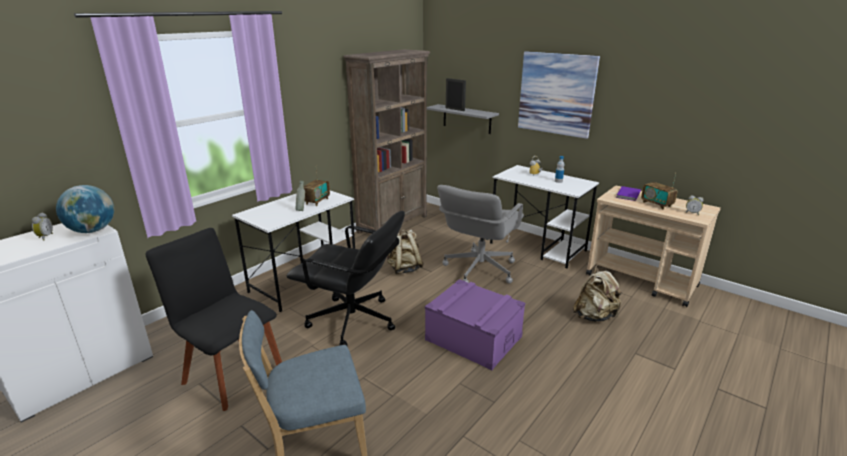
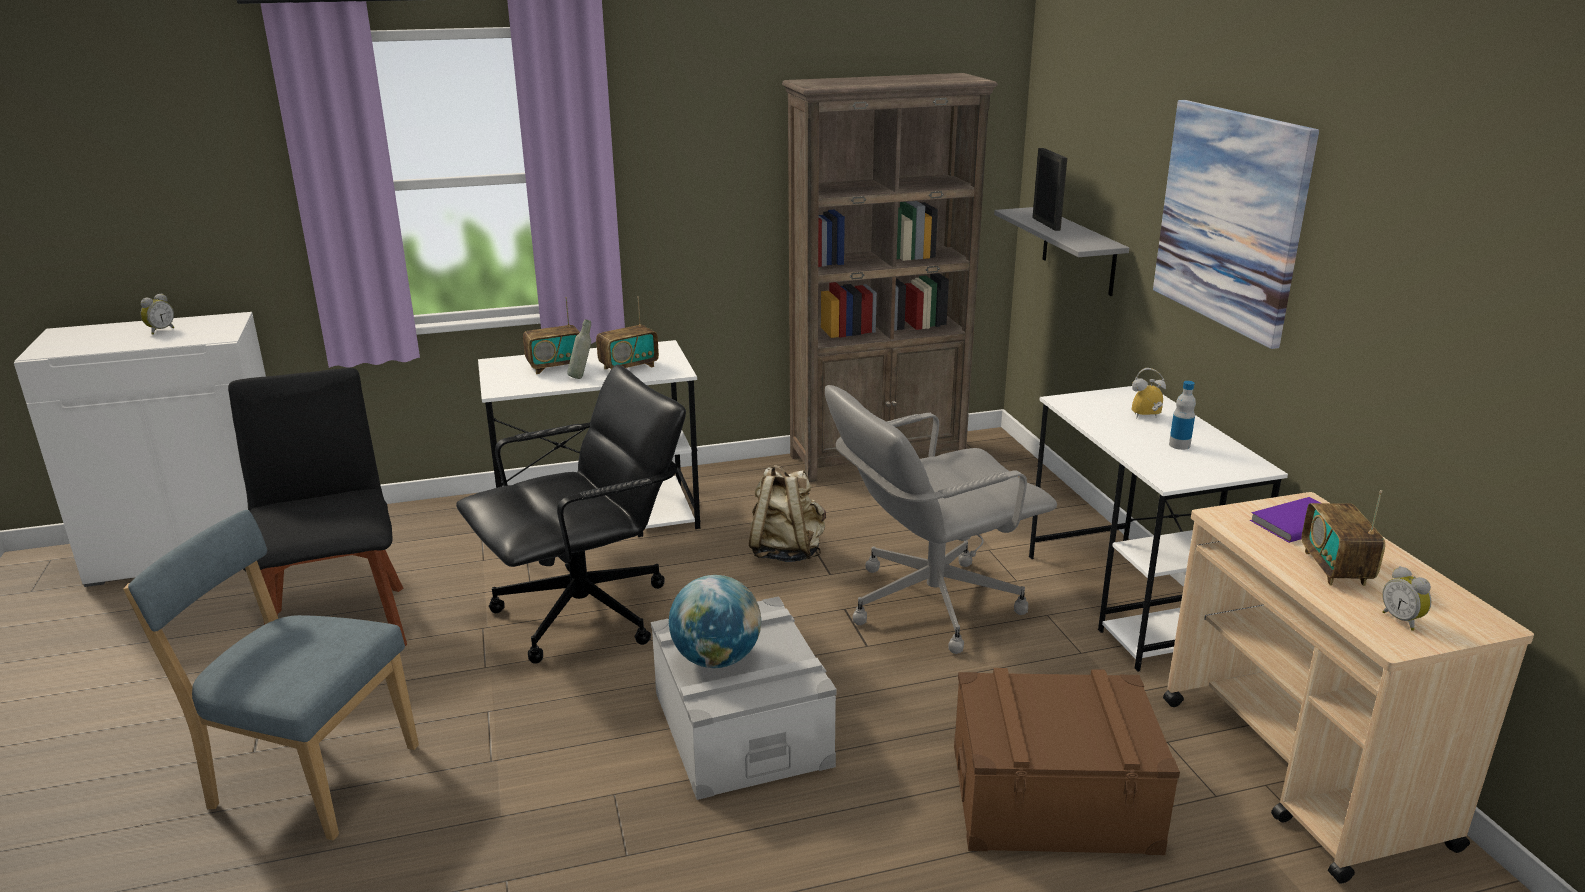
camera: 35 degrees right, 0 degrees up
globe [56,185,114,233] -> globe moved to [669,575,761,668]
black office chair [287,211,405,346] -> black office chair turned 90 degrees counterclockwise [456,364,686,664]
purple storage box [425,279,525,370] -> grey storage box [651,596,837,800]
beige backpack [573,265,621,322] -> brown storage box [954,668,1180,855]
none -> radio [523,297,580,374]

